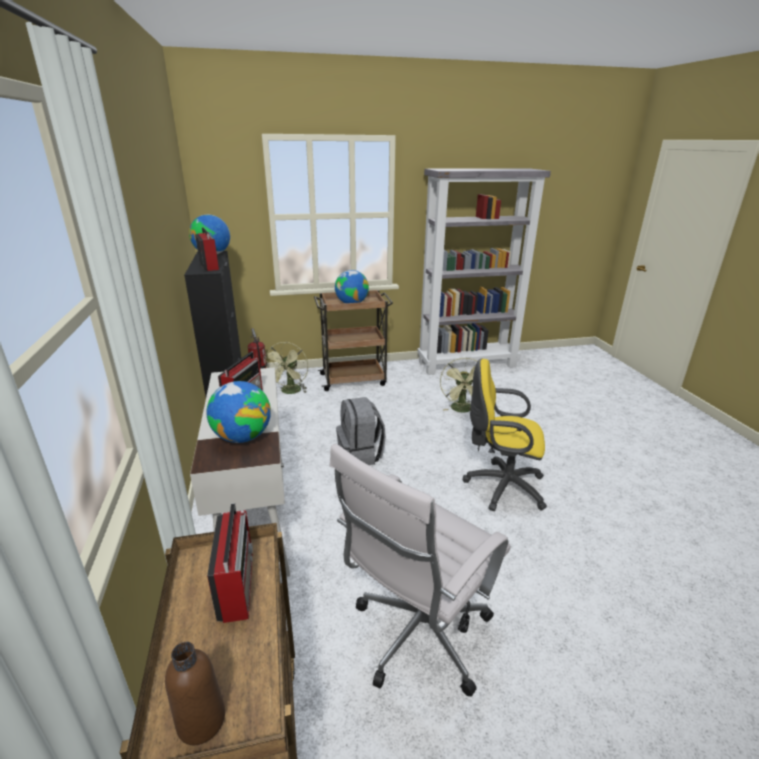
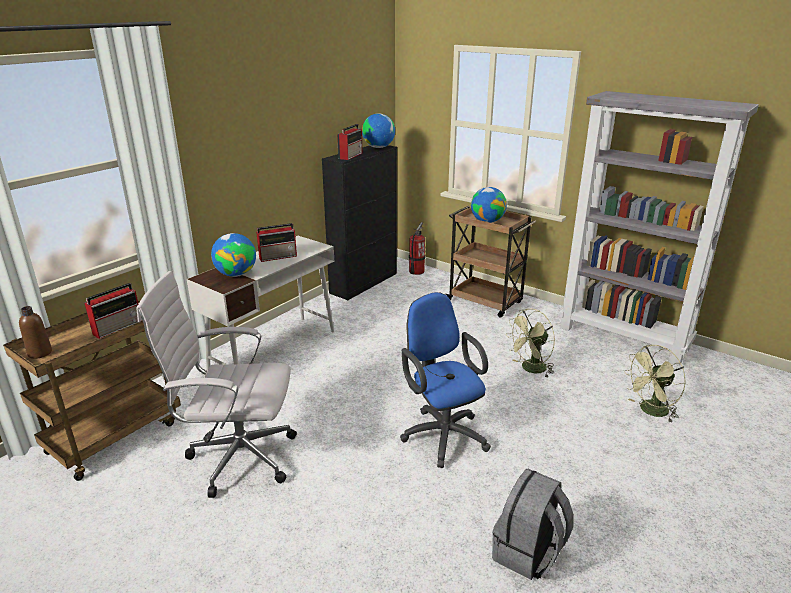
camera: 50 degrees right, 0 degrees up
green fan [263,342,308,394] -> green fan moved to [624,345,685,422]
grey backpack [336,397,386,465] -> grey backpack moved to [492,469,574,580]
yellow office chair [463,358,547,511] -> blue office chair [400,292,491,468]

